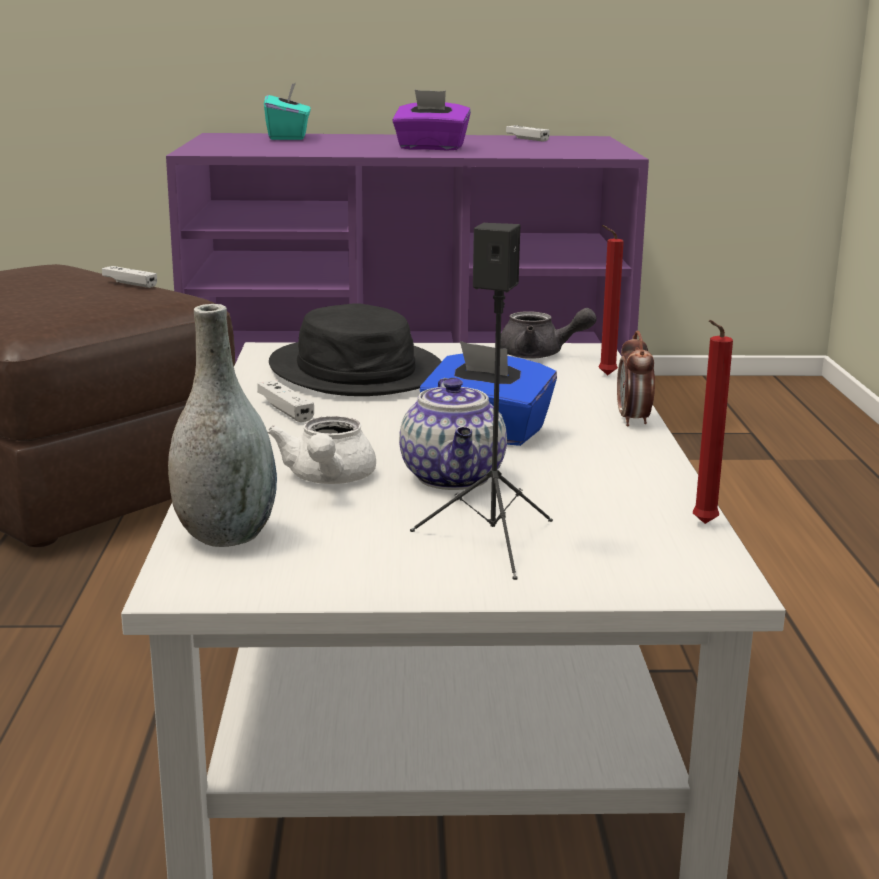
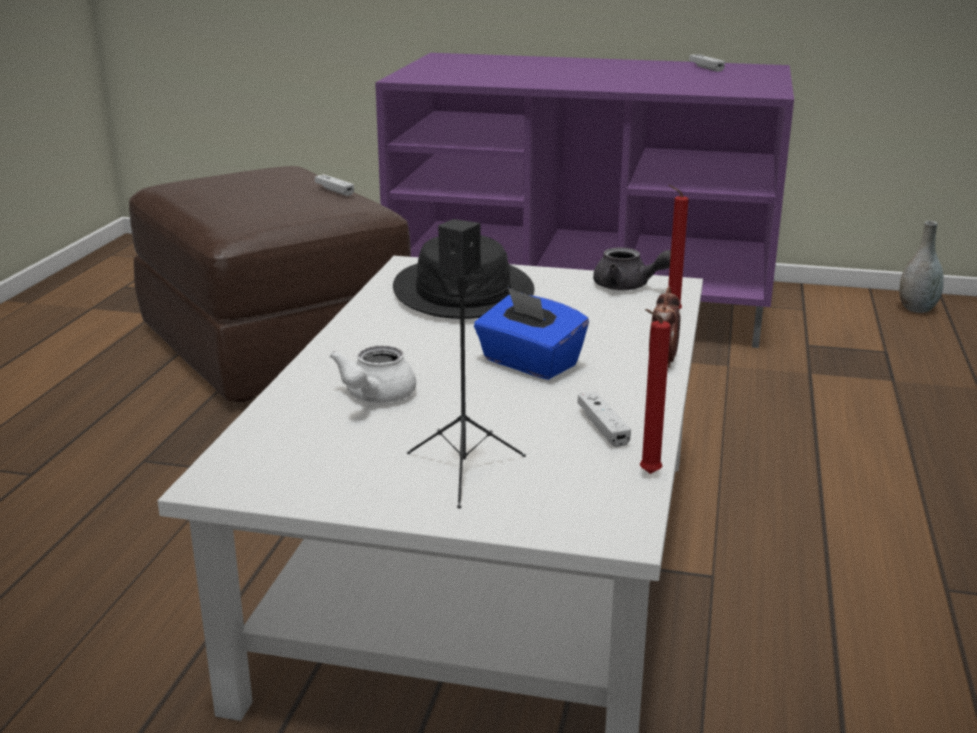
camera: 15 degrees right, 5 degrees up
grey vase [168,304,277,547] -> grey vase moved to [899,221,944,313]
white game controller [257,380,314,422] -> white game controller moved to [577,392,631,447]
turquoise tissue box [264,83,311,140] -> none
purple tissue box [392,90,471,151] -> none
teapot [399,378,507,490] -> none

